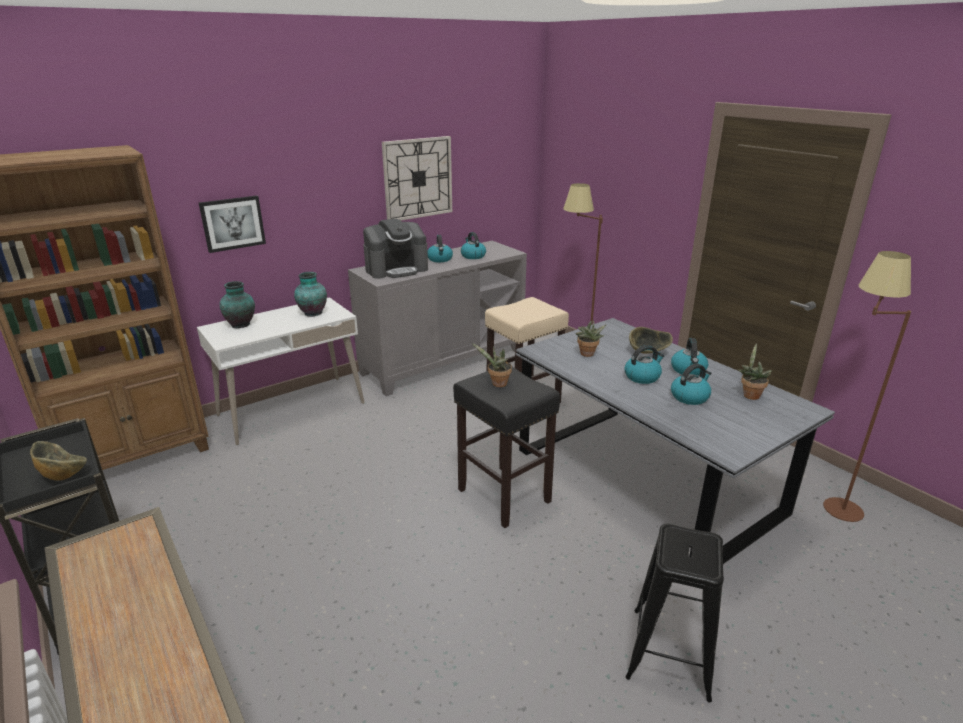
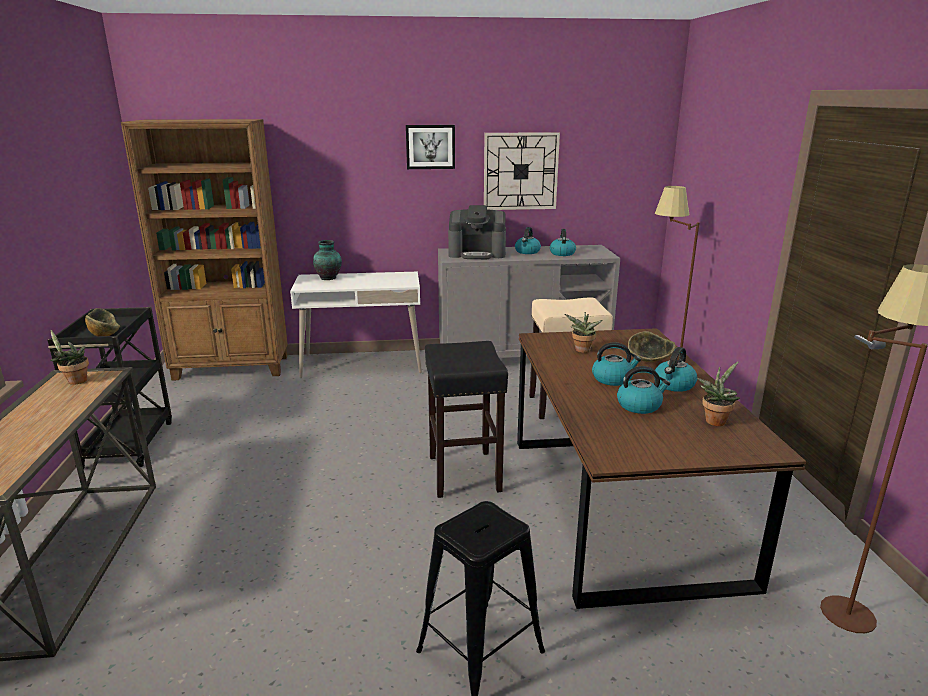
camera: 30 degrees right, 5 degrees down
picture [199,196,266,253] -> picture moved to [406,125,455,169]
vase [294,272,327,317] -> none
potted plant [472,343,512,387] -> potted plant moved to [50,330,89,385]
grey dining table [516,318,835,564] -> brown dining table [517,328,806,609]

